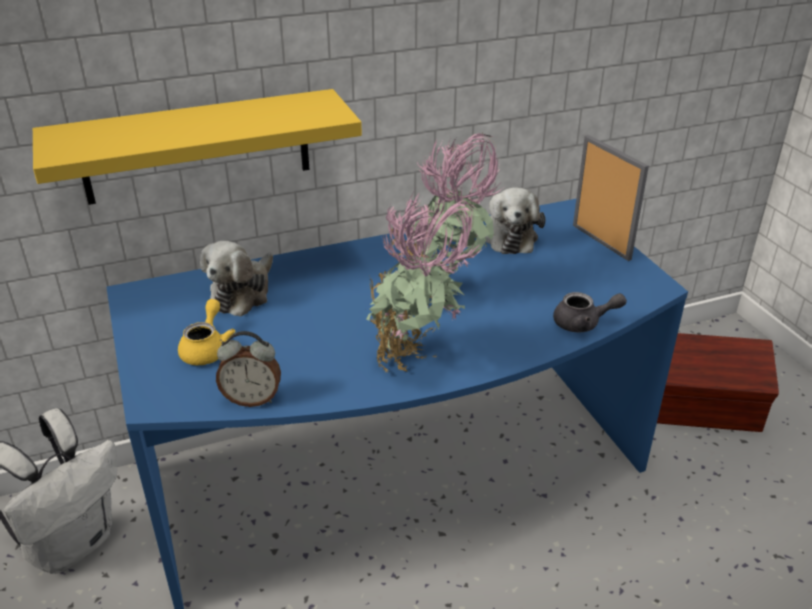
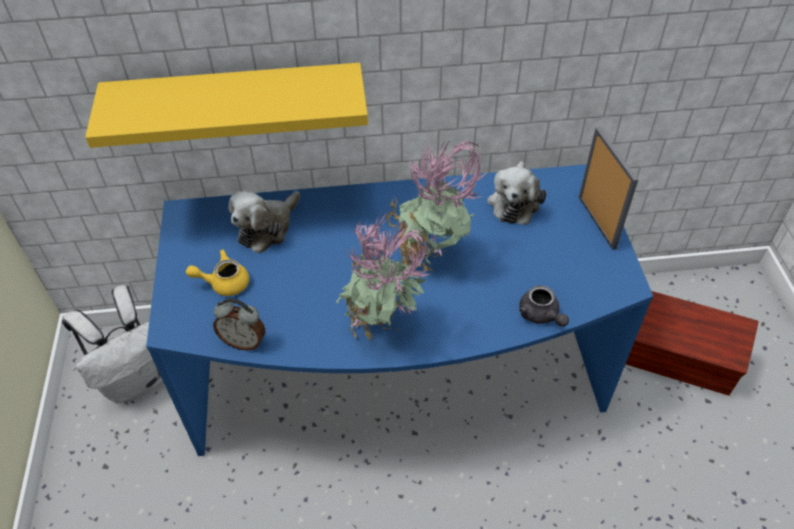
camera: 15 degrees right, 15 degrees up
yellow teapot [178,299,235,365] -> yellow teapot turned 120 degrees counterclockwise [186,249,249,296]
grey teapot [553,292,627,332] -> grey teapot turned 45 degrees clockwise [519,285,569,327]

